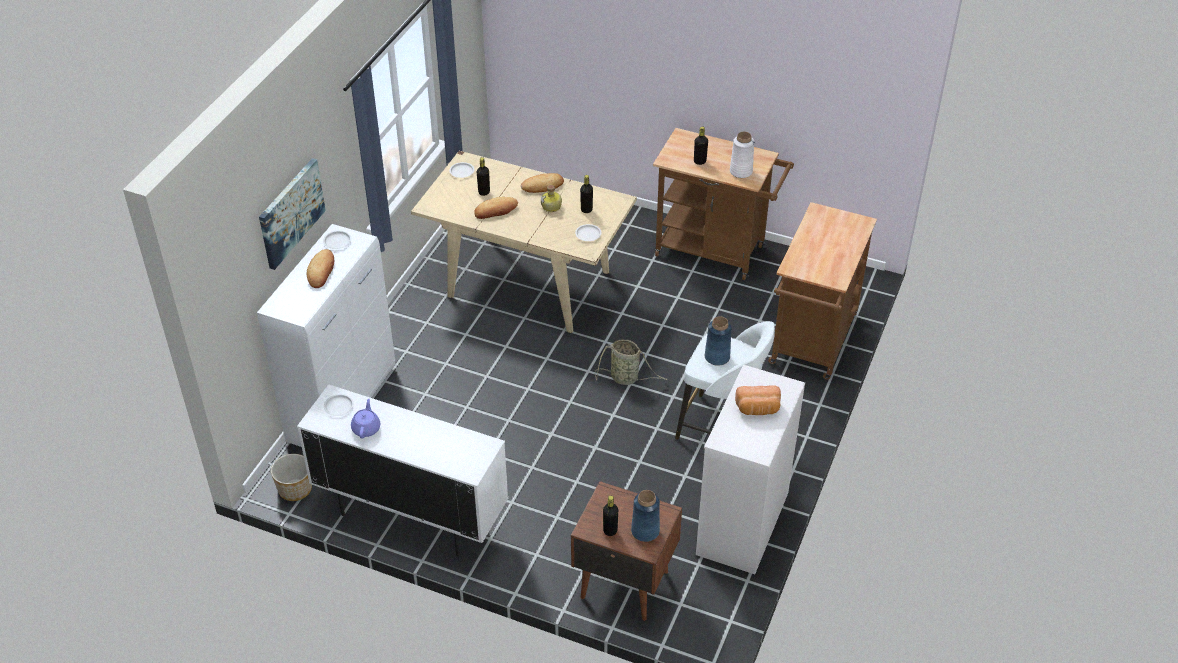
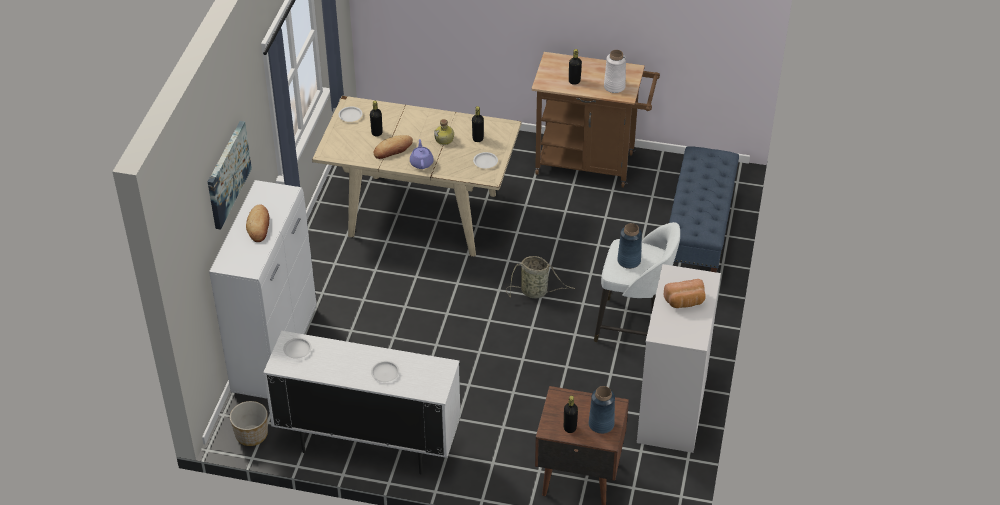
camera: 10 degrees left, 0 degrees up
white plate [323,231,352,249] -> white plate moved to [371,361,399,382]
purple teapot [351,399,380,439] -> purple teapot moved to [410,139,434,169]
bread [521,173,564,193] -> none
brown cart [768,202,877,380] -> blue bench [669,147,739,272]

